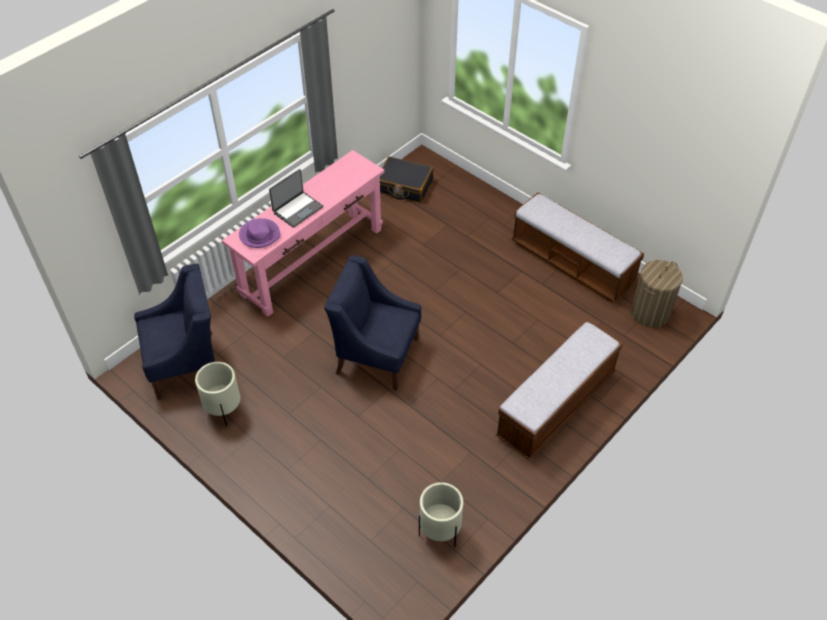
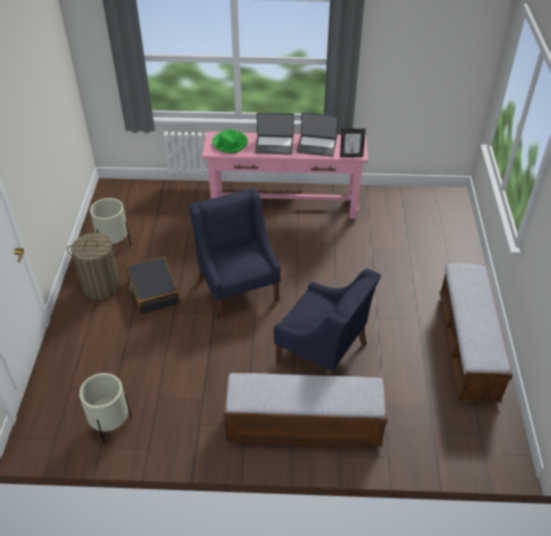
camera: 50 degrees right, 5 degrees down
blue armchair [134,264,215,400] -> blue armchair moved to [274,268,381,376]
purple hat [239,218,280,248] -> green hat [212,129,248,153]
black suitcase [380,156,433,203] -> black suitcase moved to [126,256,180,315]
laundry basket [631,260,683,327] -> laundry basket moved to [67,233,120,300]
none -> laptop [297,112,338,157]
none -> picture frame [340,129,366,157]

